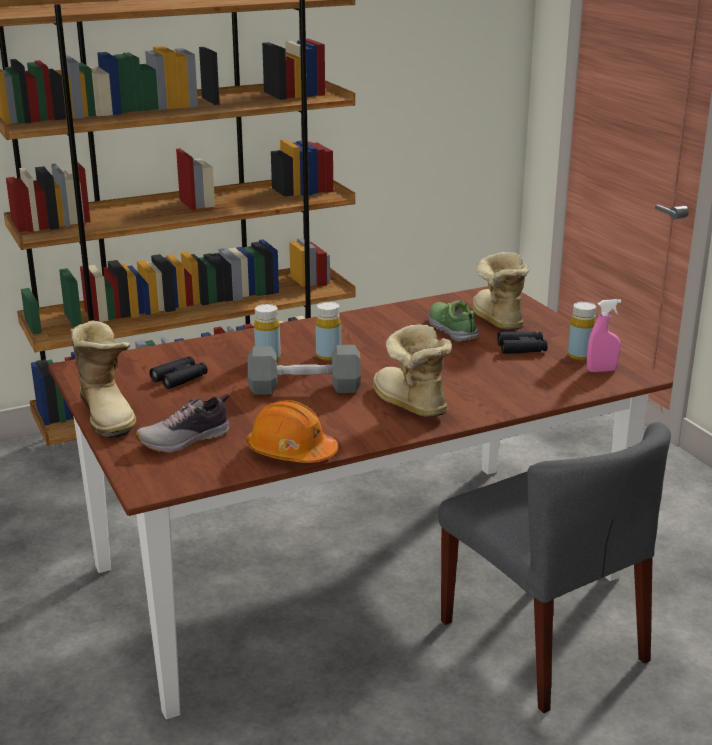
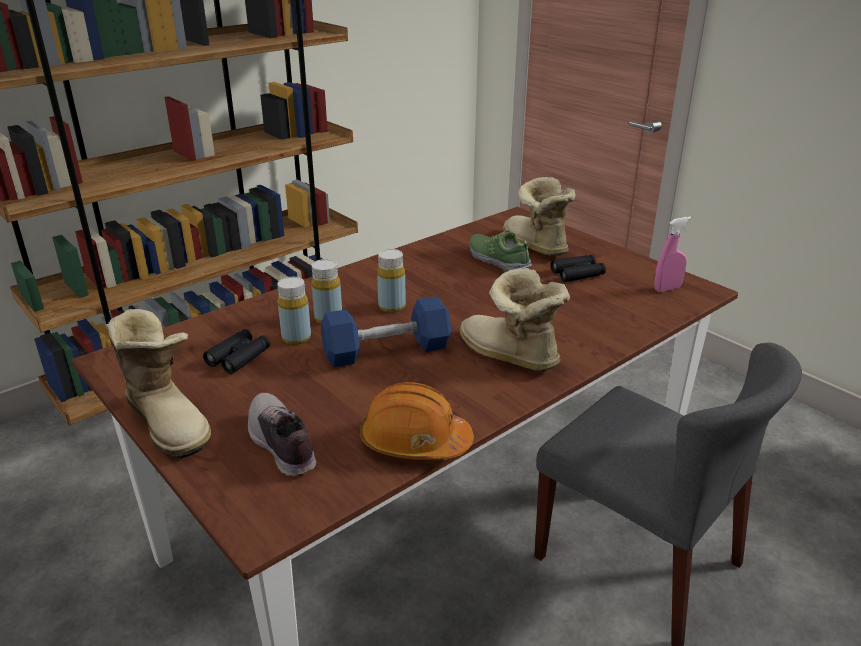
camera: 15 degrees left, 5 degrees up
shoe [135,394,230,453] -> shoe turned 105 degrees clockwise [248,393,317,476]
grey dumbbell [248,345,361,395] -> blue dumbbell [321,296,452,367]
yellow bottle [568,302,596,361] -> yellow bottle moved to [277,277,311,345]

